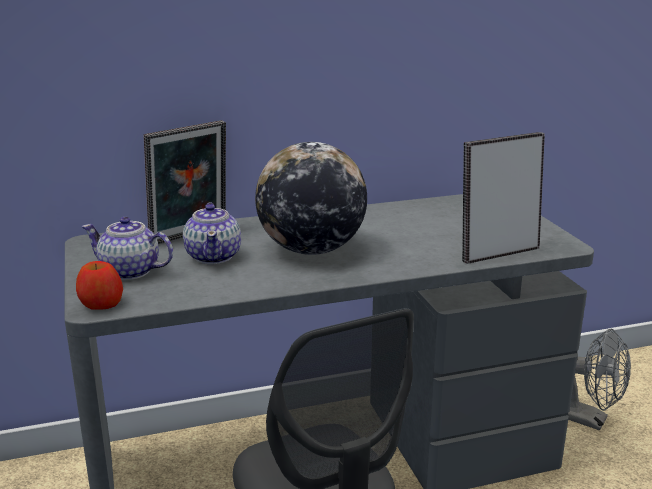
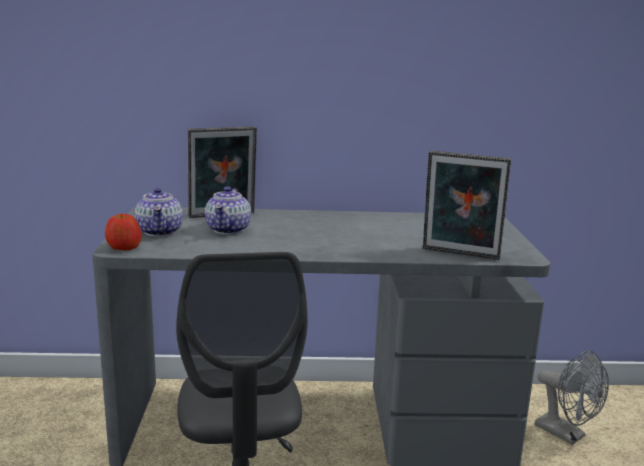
camera: 15 degrees right, 5 degrees down
teapot [82,217,173,280] -> teapot turned 135 degrees counterclockwise [135,188,183,237]
globe [255,142,367,255] -> none
picture frame [462,132,545,264] -> picture frame turned 150 degrees counterclockwise [423,150,511,260]

